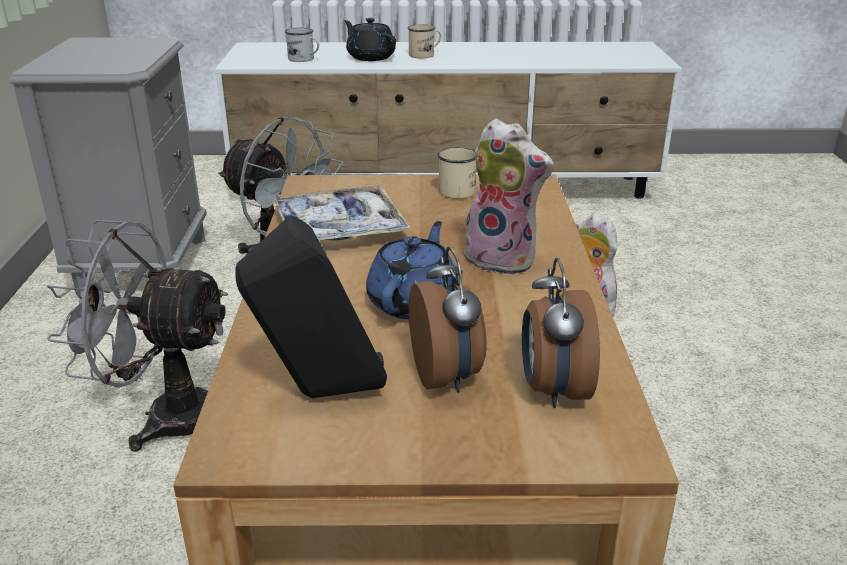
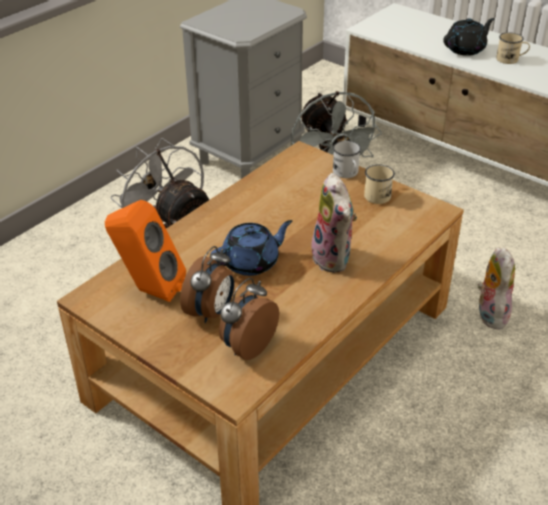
camera: 40 degrees right, 10 degrees up
black speaker [235,215,387,398] -> orange speaker [105,200,186,302]
tray [273,186,410,240] -> none
white mug [285,28,319,62] -> white mug moved to [333,141,361,178]
black teapot [344,18,396,61] -> black teapot turned 60 degrees clockwise [443,18,495,56]

